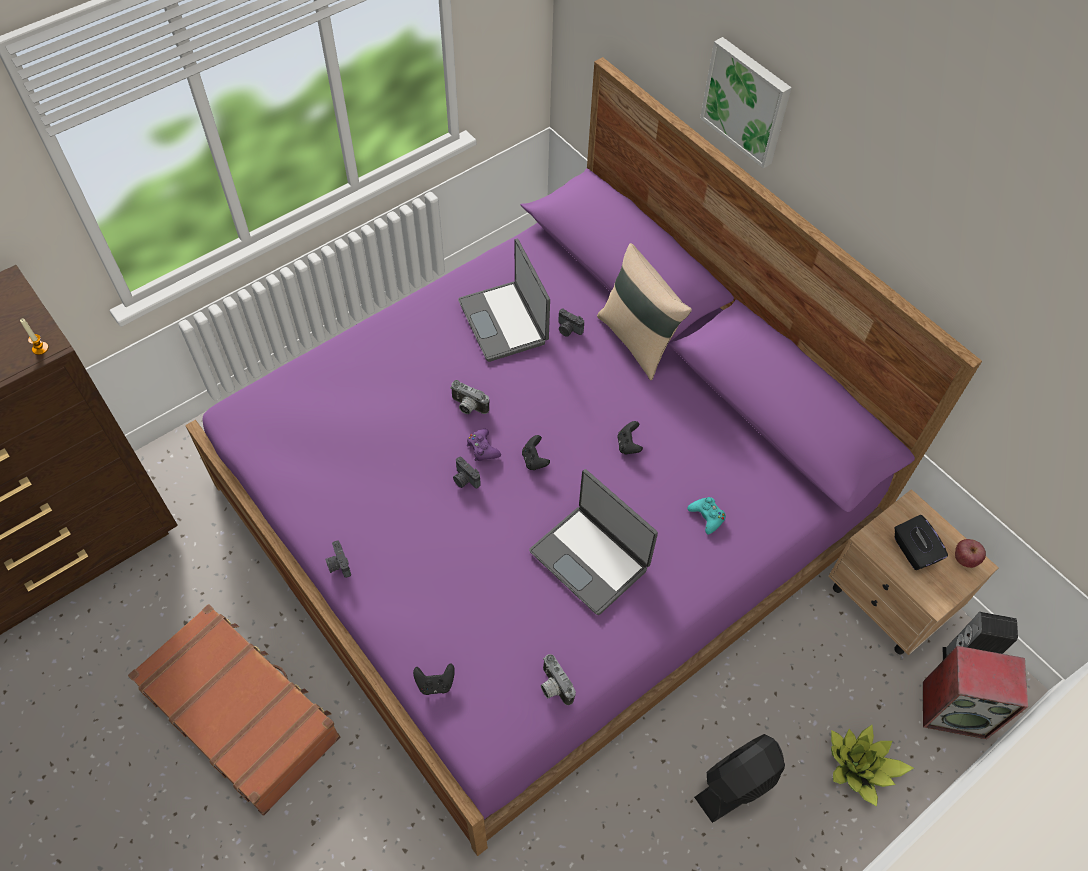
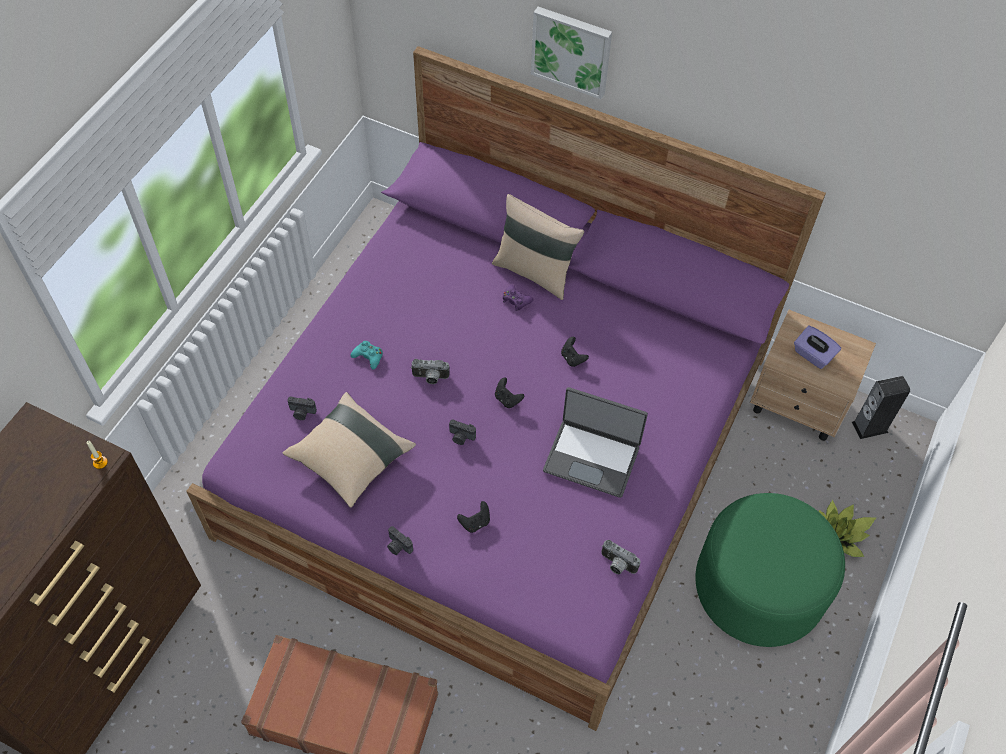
camera: 25 degrees left, 0 degrees up
black game controller [413,663,455,695] -> black game controller moved to [457,501,490,533]
laptop [458,239,550,362] -> none
purple game controller [467,429,501,461] -> purple game controller moved to [503,285,534,311]
camera [558,308,584,336] -> camera moved to [287,396,317,420]
turquoise game controller [687,497,726,535] -> turquoise game controller moved to [351,341,383,370]
black fan [694,734,785,823] -> green ottoman [695,493,845,647]
black tissue box [894,515,948,570] -> purple tissue box [794,326,841,369]
speaker [923,646,1028,739] -> none
apple [955,539,986,568] -> none
none -> beige pillow [283,392,416,508]

